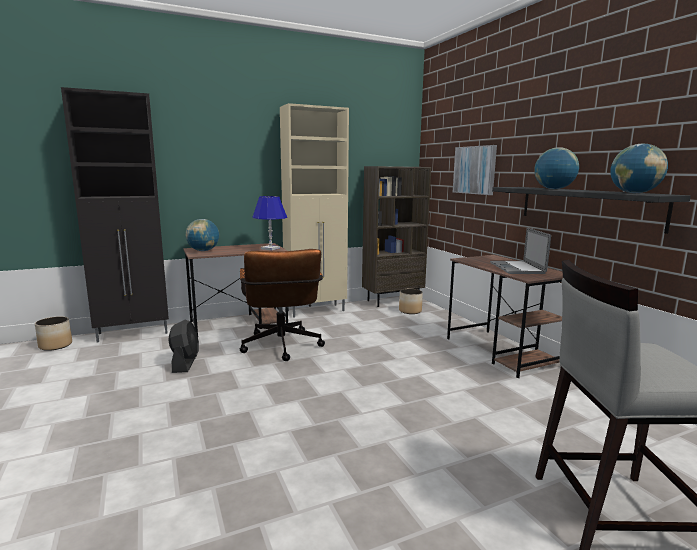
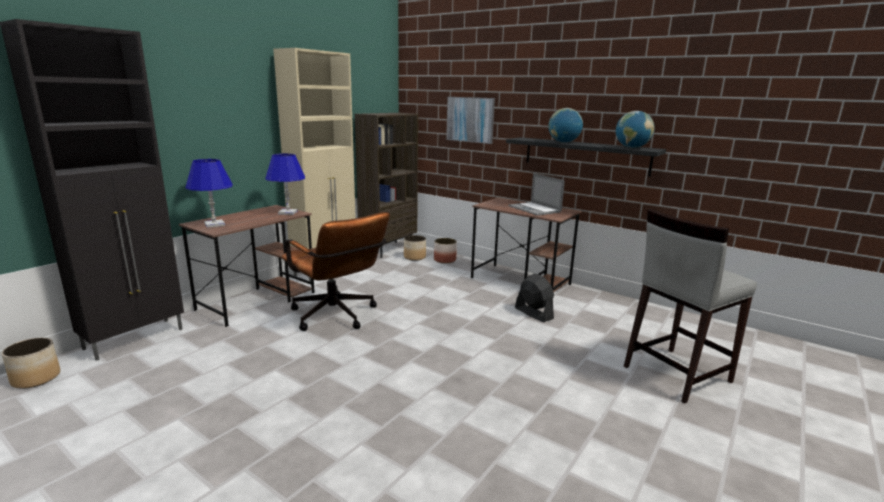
camera: 30 degrees left, 5 degrees up
black fan [168,320,199,373] -> black fan moved to [515,274,554,322]
globe [186,219,219,251] -> blue table lamp [185,159,233,228]
none -> planter [434,238,457,264]

